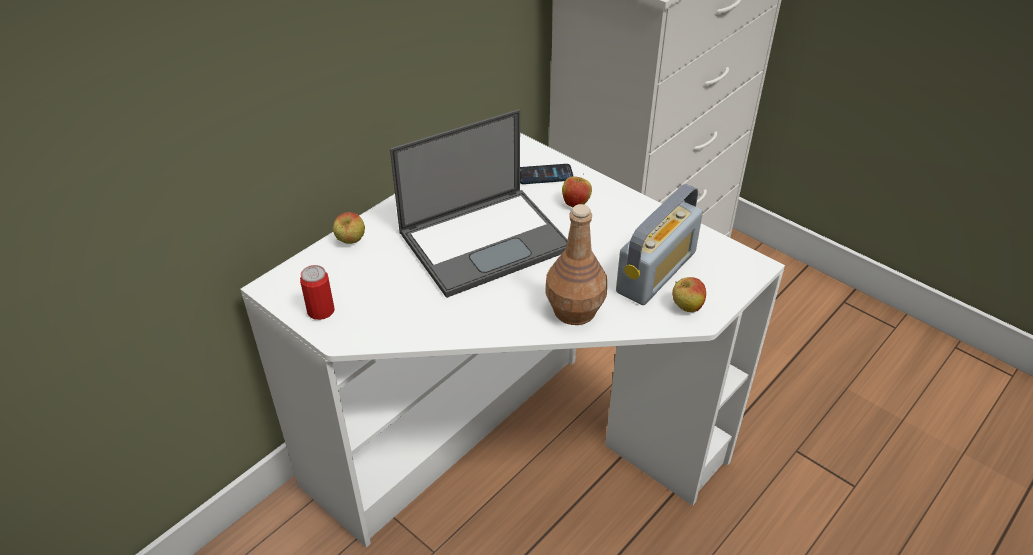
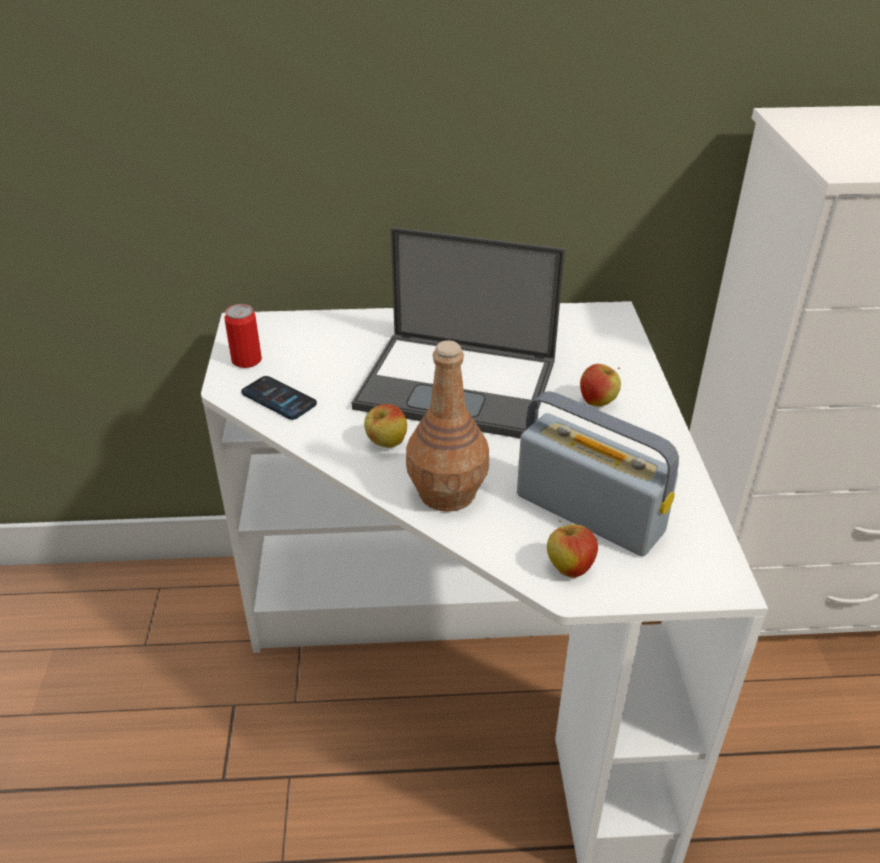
camera: 45 degrees right, 5 degrees down
apple [333,212,365,244] -> apple moved to [364,404,407,448]
phone [520,164,573,184] -> phone moved to [241,376,317,420]
radio [616,184,703,305] -> radio turned 135 degrees counterclockwise [517,391,679,556]

